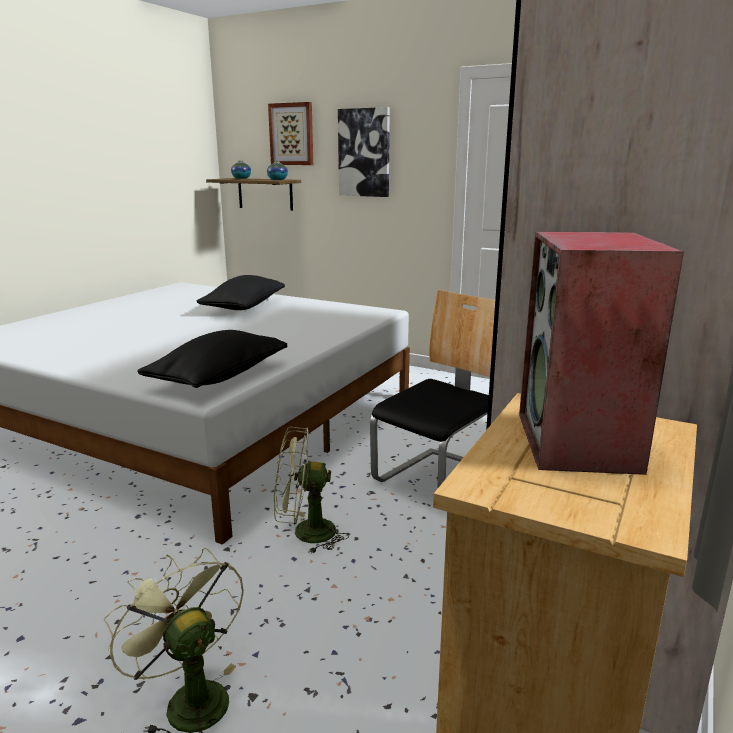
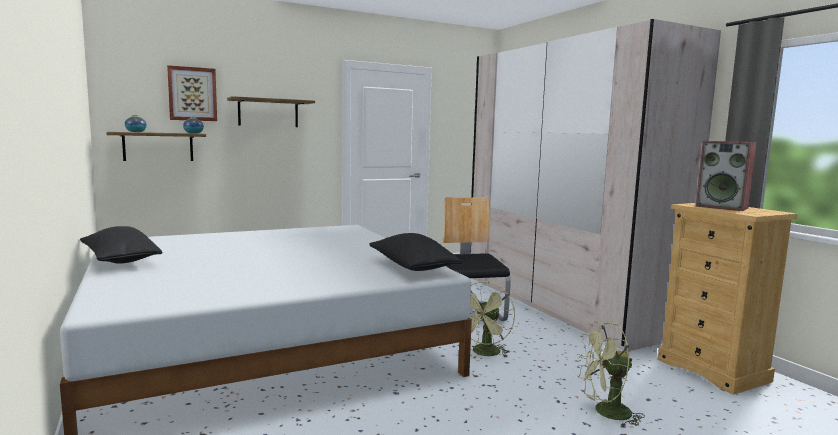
camera: 55 degrees left, 10 degrees down
black pillow [196,275,285,310] -> black pillow moved to [80,226,163,264]
picture [338,107,390,197] -> shelf [227,96,315,127]

